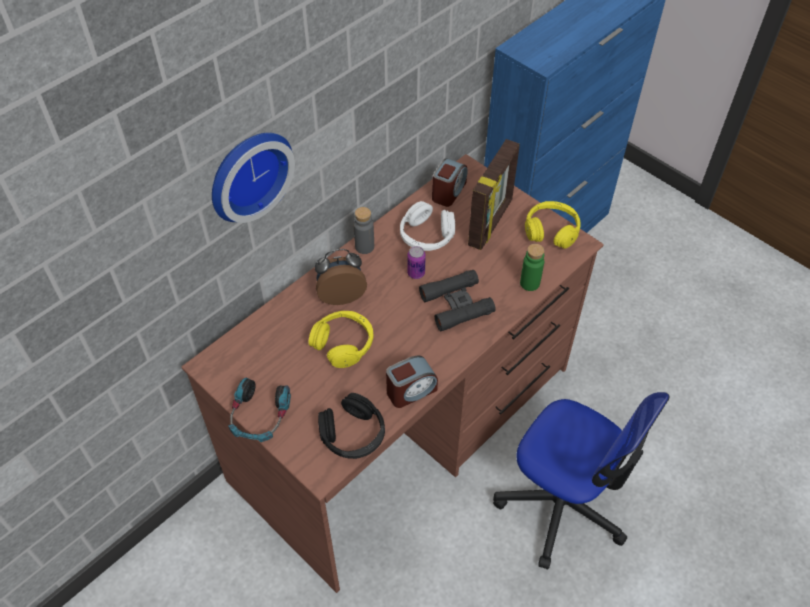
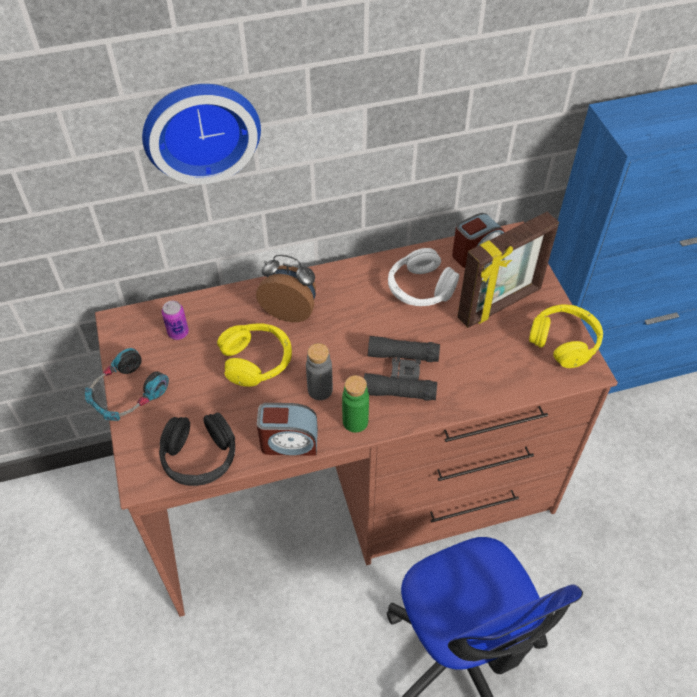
camera: 30 degrees right, 0 degrees up
grey bottle [353,207,374,254] -> grey bottle moved to [306,343,333,400]
can [407,246,426,279] -> can moved to [162,301,189,340]
green bottle [520,244,544,291] -> green bottle moved to [342,375,369,433]

